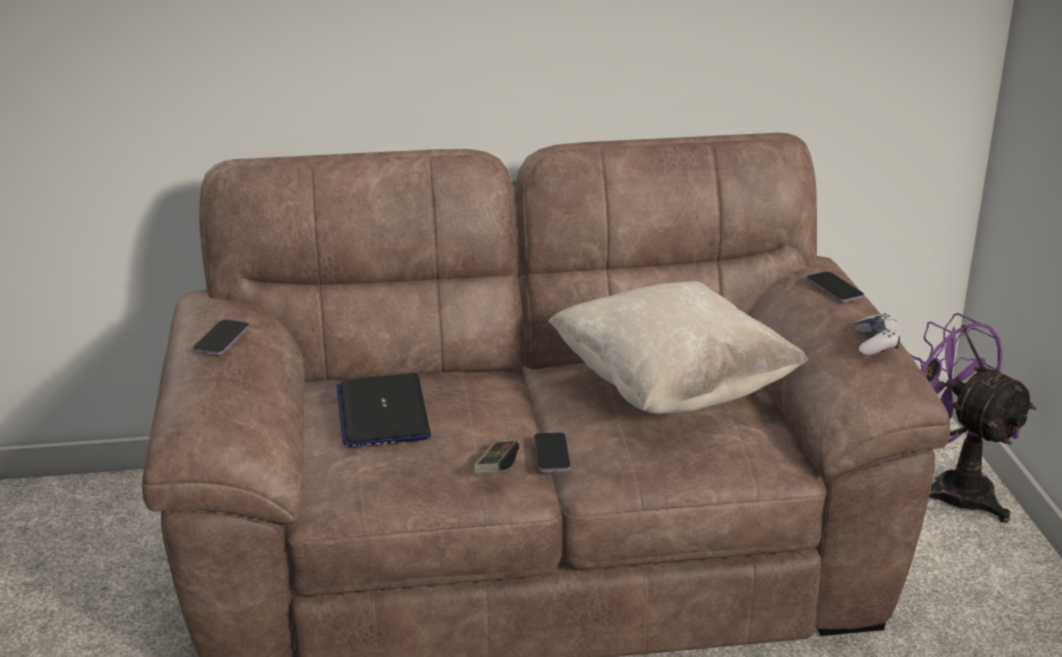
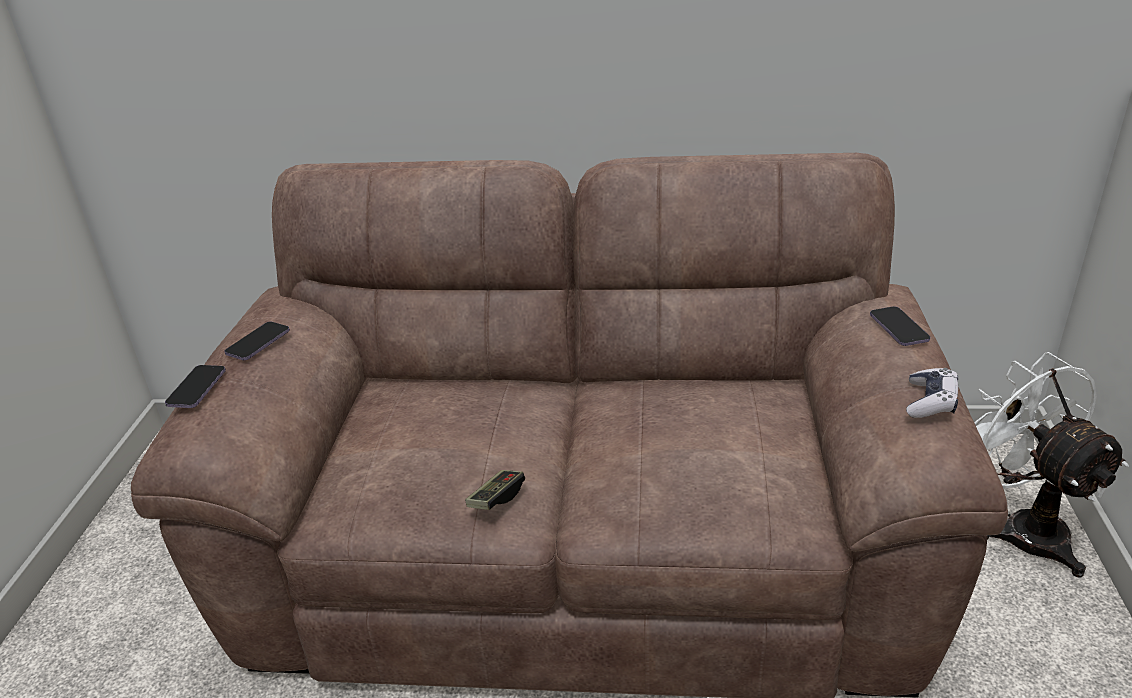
camera: 15 degrees right, 5 degrees up
laptop [337,373,431,447] -> none
phone [534,432,571,472] -> phone moved to [165,365,226,408]
beige pillow [549,281,809,414] -> none
purple fan [910,313,1036,523] -> white fan [974,352,1129,578]

